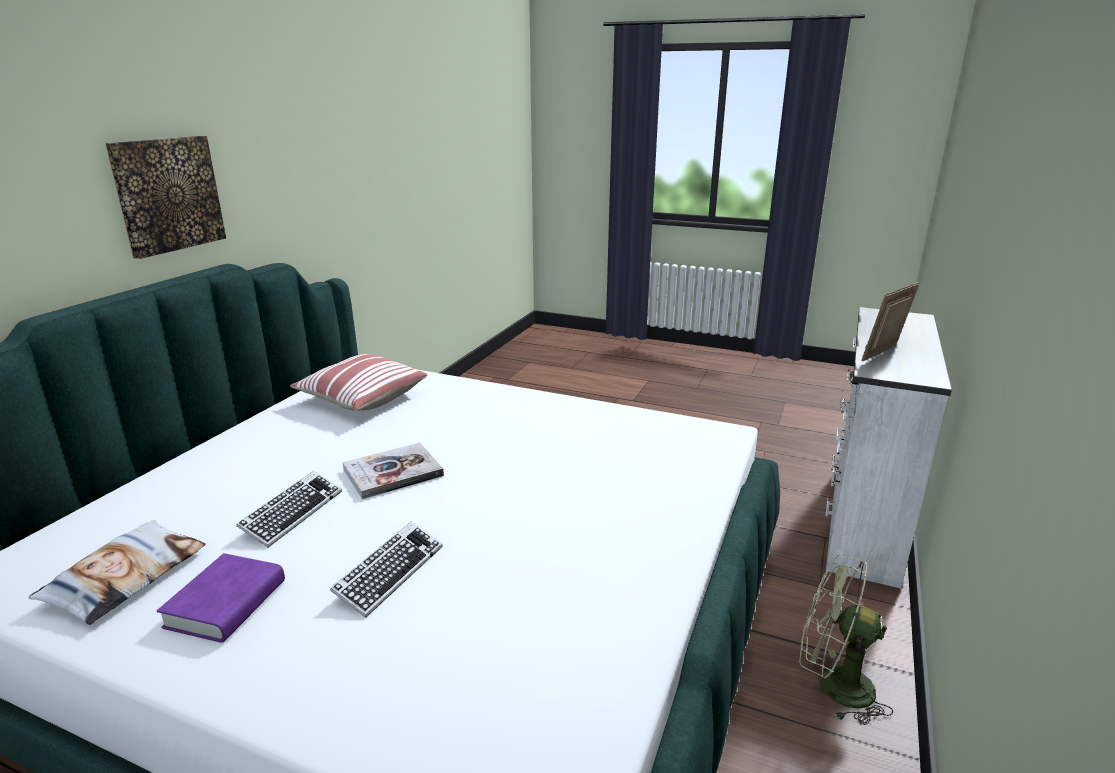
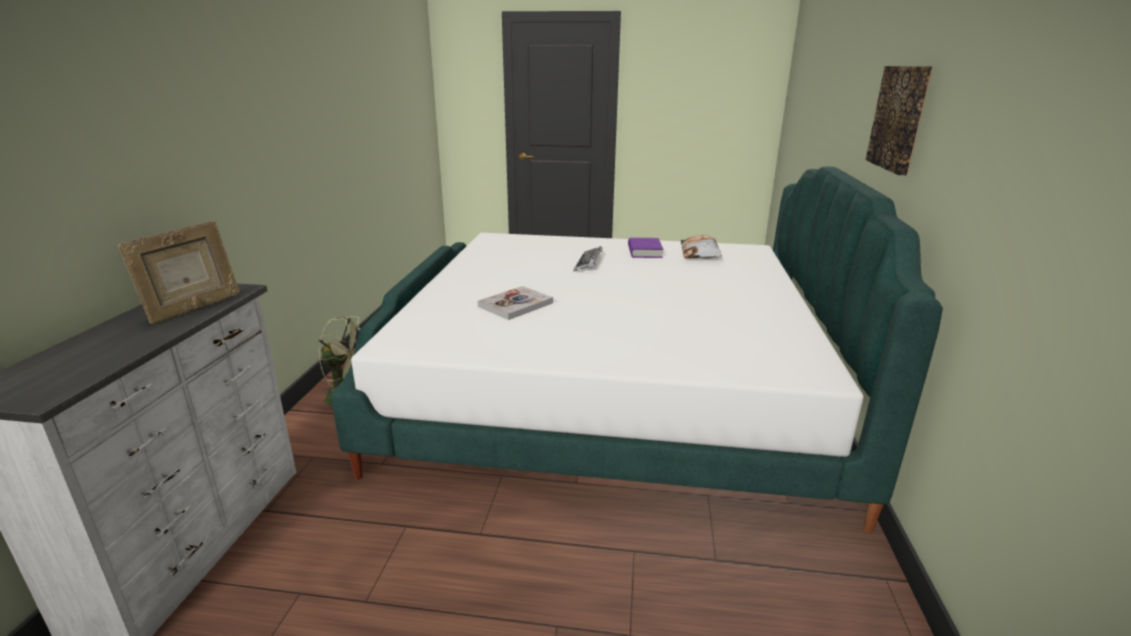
camera: 165 degrees right, 0 degrees up
keyboard [236,471,342,548] -> none
pillow [290,354,427,411] -> none
book [342,442,444,499] -> book moved to [478,286,553,320]

